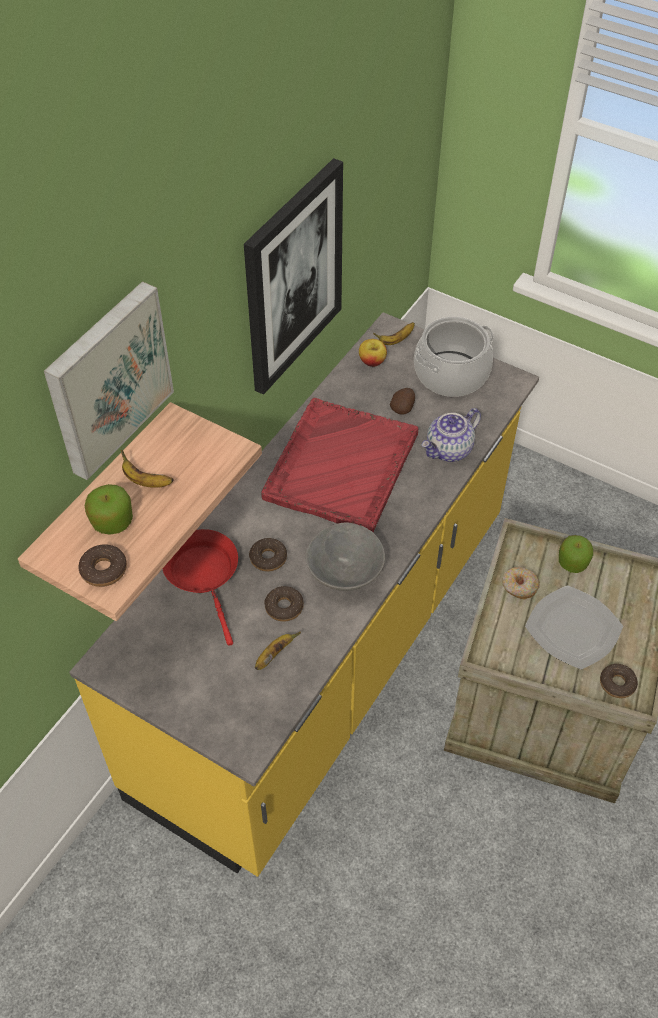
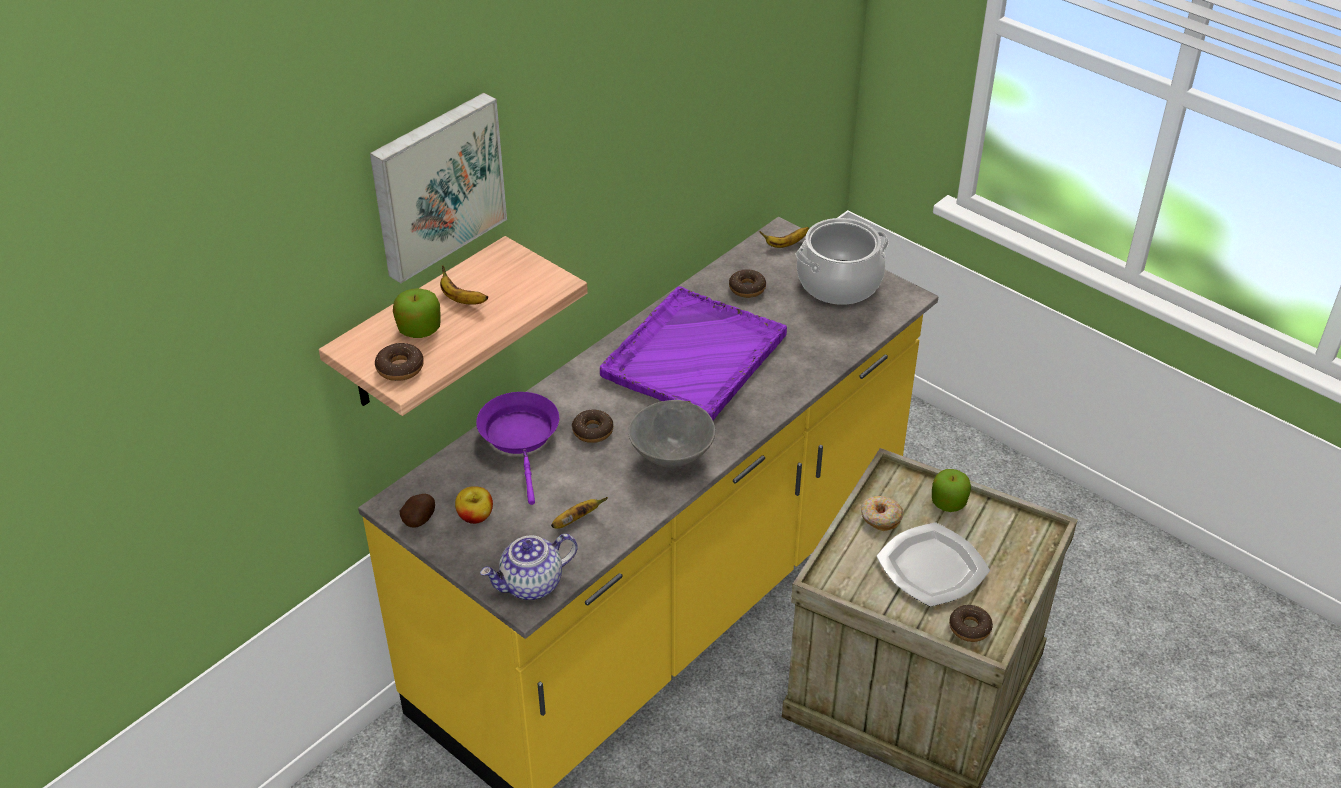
camera: 10 degrees right, 10 degrees down
red frying pan [163,529,238,646] -> purple frying pan [476,392,559,505]
picture [244,158,343,395] -> none
red tray [261,398,418,533] -> purple tray [600,286,787,421]
donut [264,586,304,622] -> donut moved to [729,269,766,298]
apple [359,339,387,367] -> apple moved to [455,486,493,524]
potato [390,388,415,415] -> potato moved to [400,494,435,528]
teapot [422,408,481,462] -> teapot moved to [480,534,578,600]

